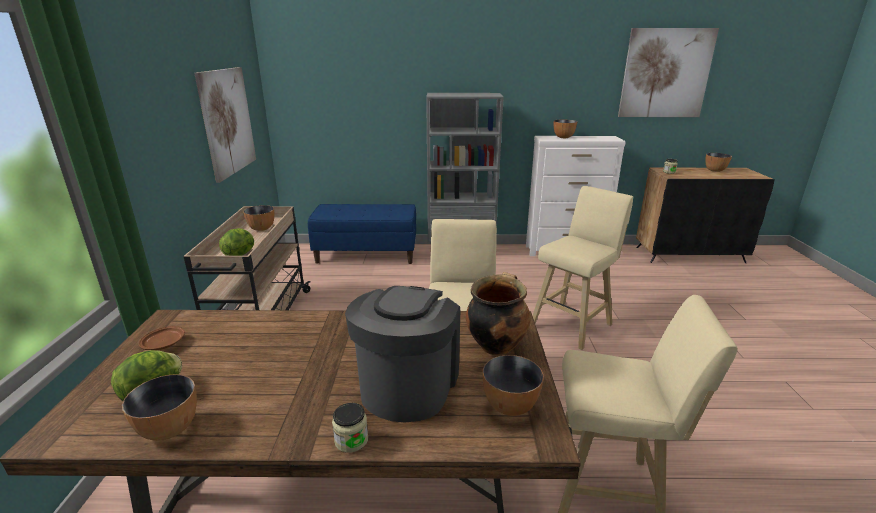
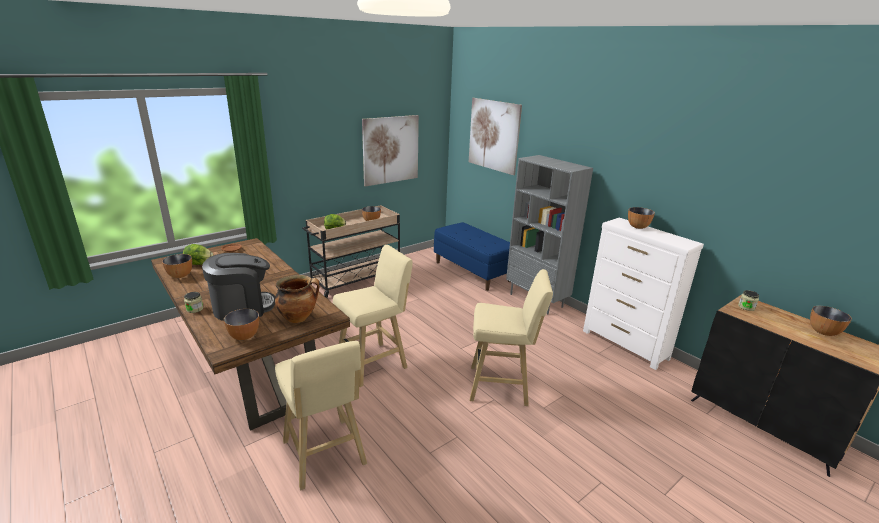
camera: 50 degrees right, 0 degrees up
picture [618,28,719,117] -> picture moved to [469,98,522,175]

